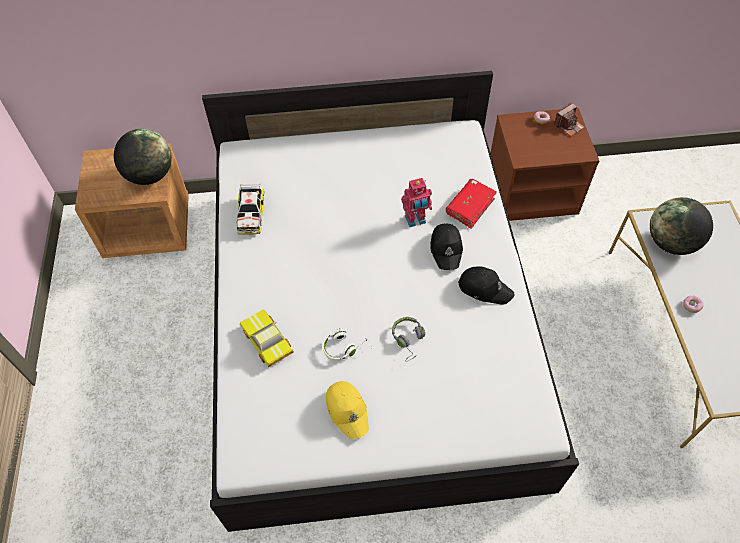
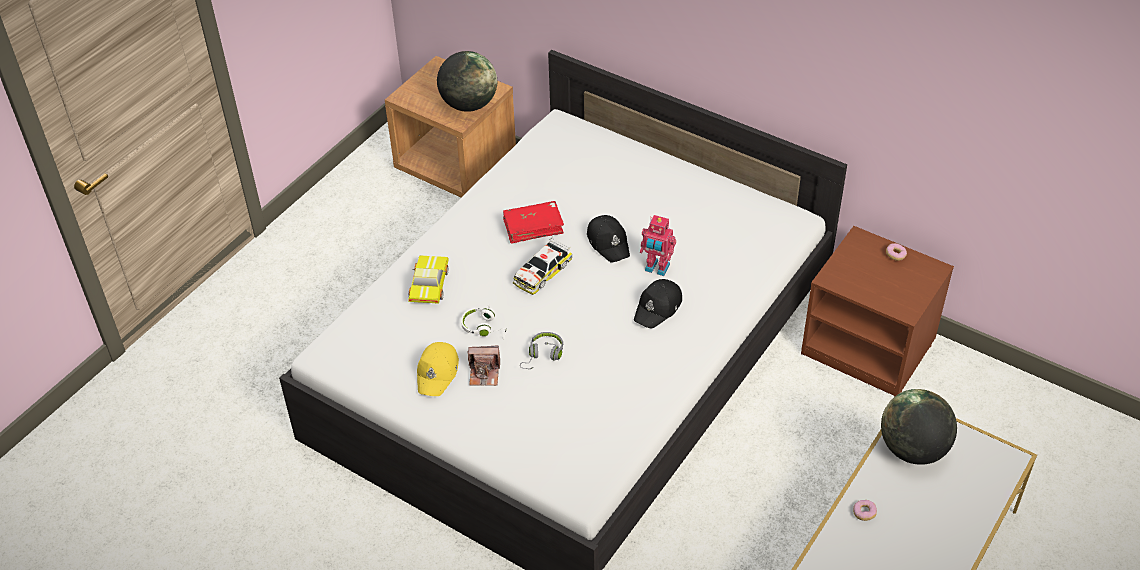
camera: 40 degrees right, 10 degrees down
toy car [237,184,264,235] -> toy car moved to [513,237,572,295]
red book [446,179,497,229] -> red book moved to [503,201,564,244]
black cap [458,266,515,305] -> black cap moved to [587,215,630,263]
camera [554,102,584,136] -> camera moved to [468,346,500,386]

